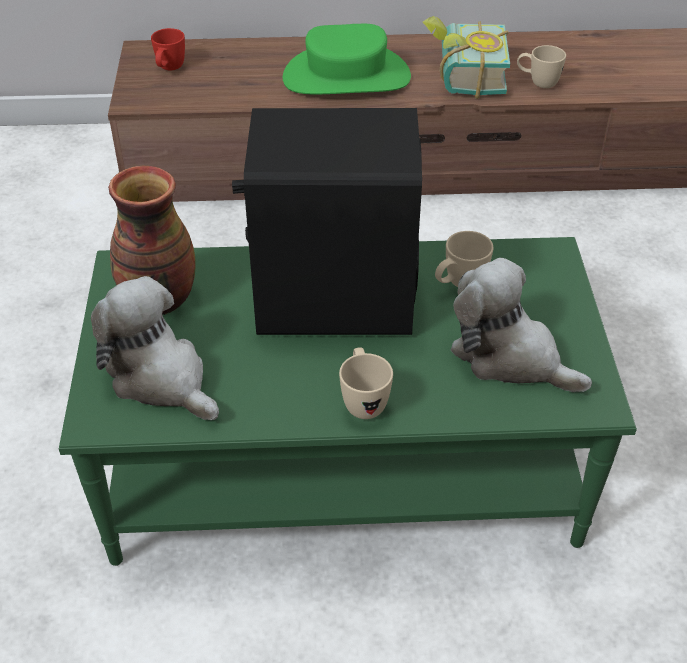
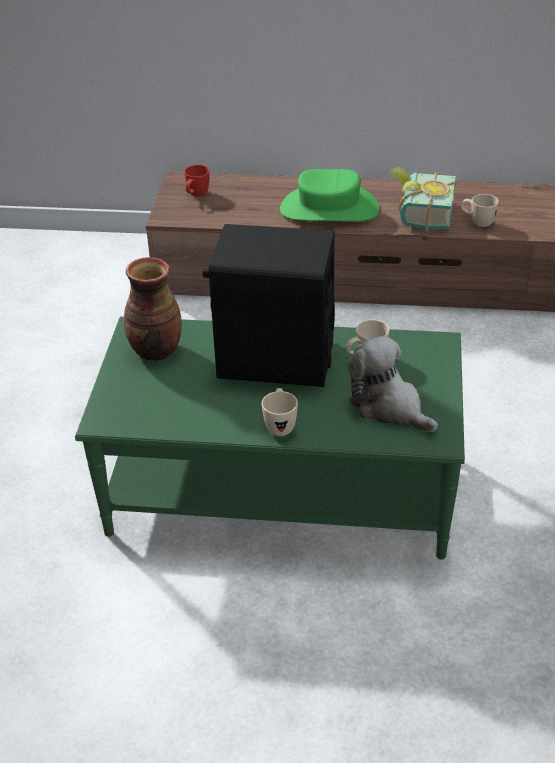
camera: 10 degrees right, 5 degrees down
plush toy [91,276,219,420] -> none

